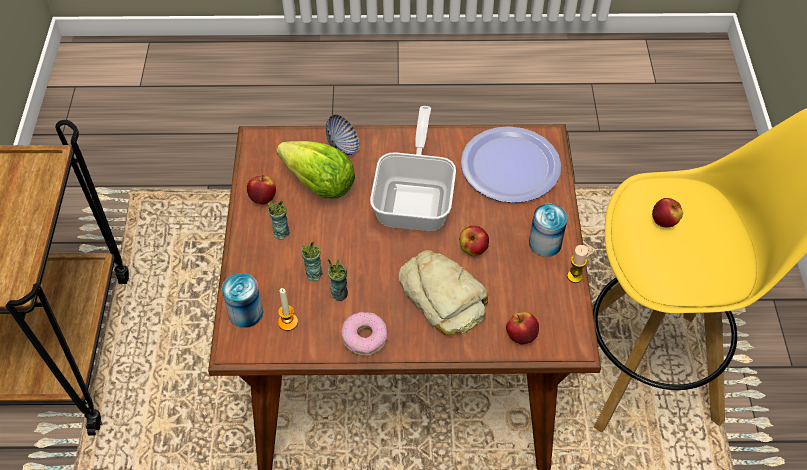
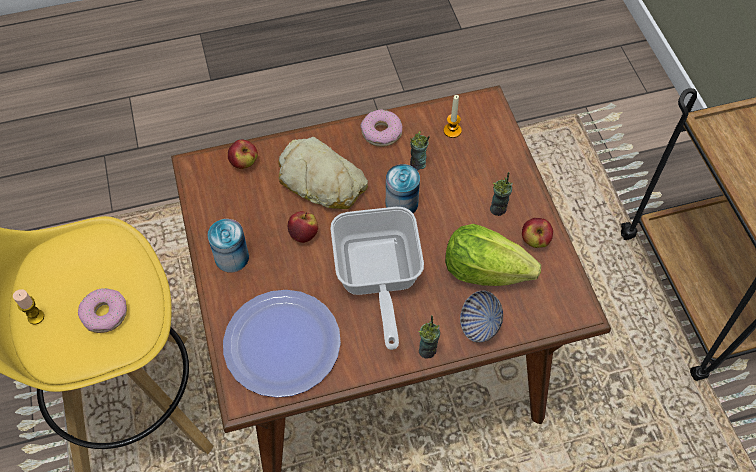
camera: 165 degrees right, 5 degrees up
can [222,273,263,328] -> can moved to [386,164,420,213]
cup [301,241,323,281] -> cup moved to [418,315,440,359]
candle [567,245,588,283] -> candle moved to [13,289,44,325]
apple [652,198,683,227] -> donut [78,288,127,333]

